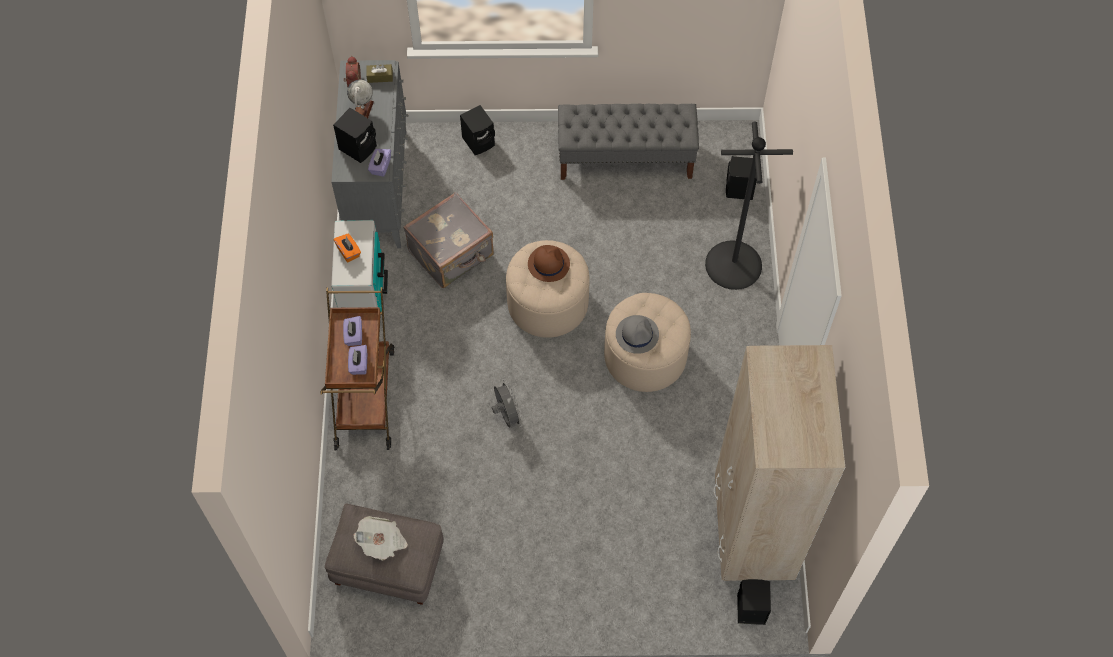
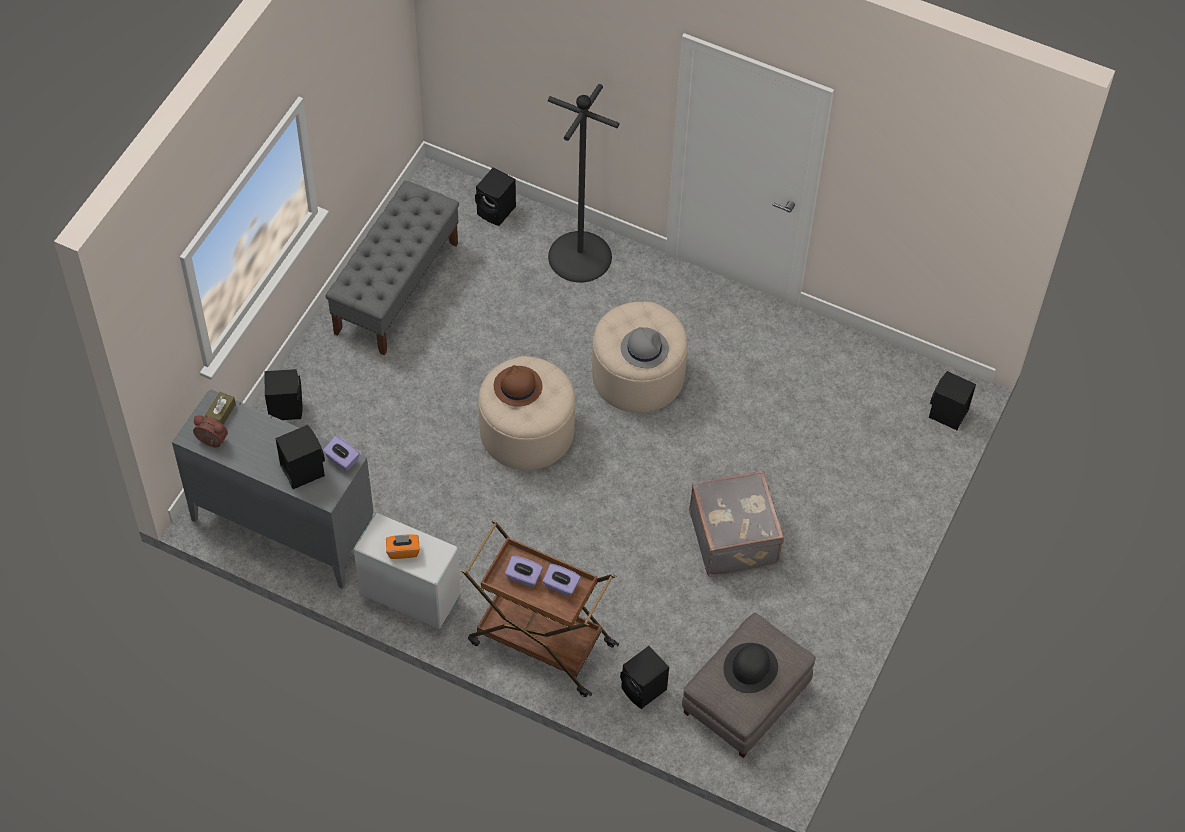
camera: 65 degrees left, 5 degrees down
globe [347,80,374,118] -> none
newspaper [354,516,408,560] -> black hat [723,643,778,693]
grey suitcase [404,192,494,288] -> grey suitcase moved to [689,471,784,577]
grey fan [492,379,523,428] -> none
beige wardrobe [714,345,845,581] -> none
none -> black speaker [620,646,669,709]

